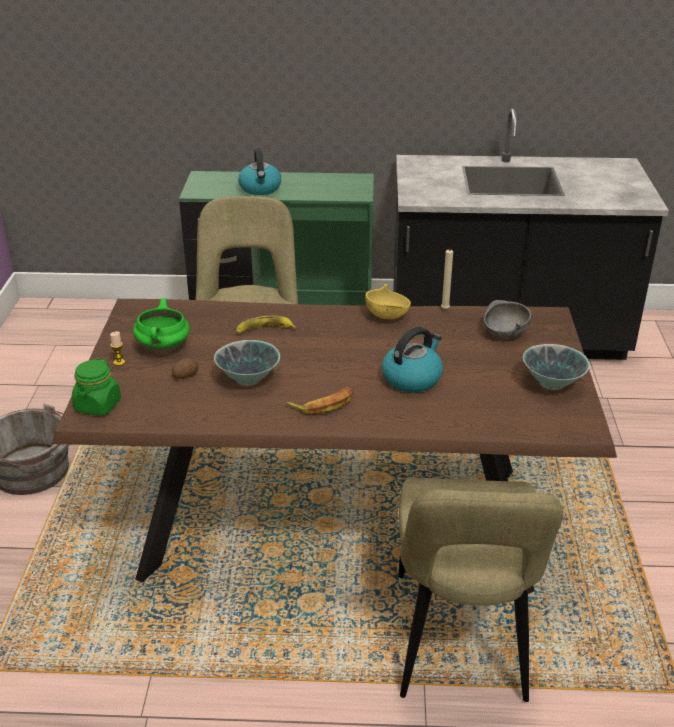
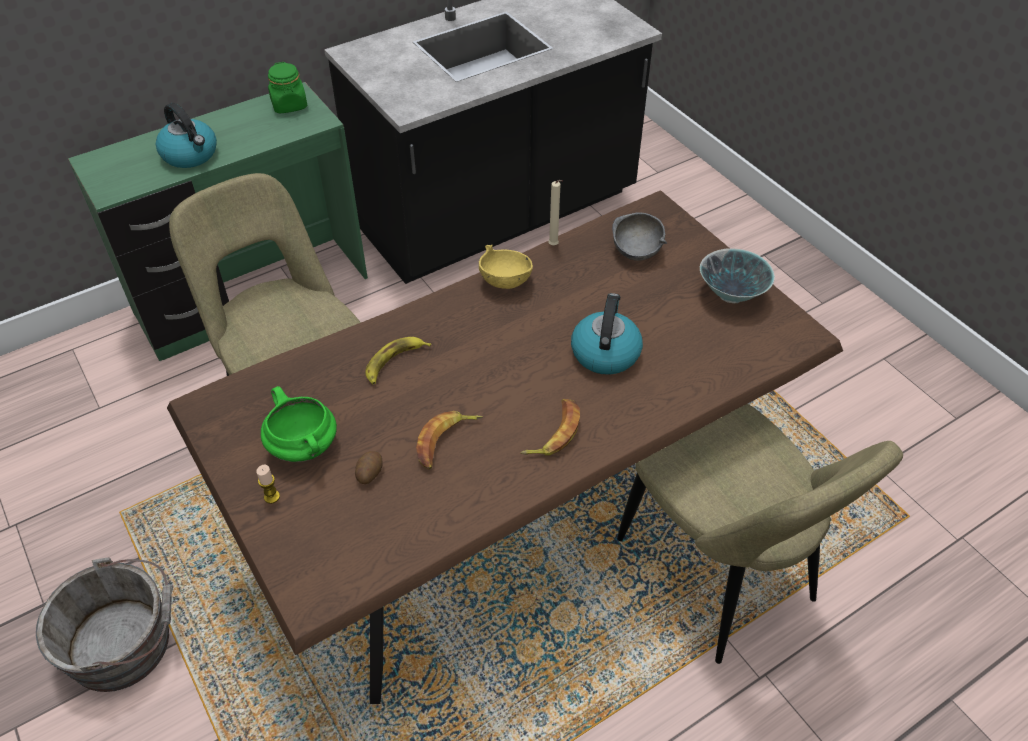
camera: 35 degrees left, 15 degrees up
green jar [72,358,121,416] -> green jar moved to [268,62,307,114]
bowl [214,340,280,386] -> banana [416,411,483,469]

